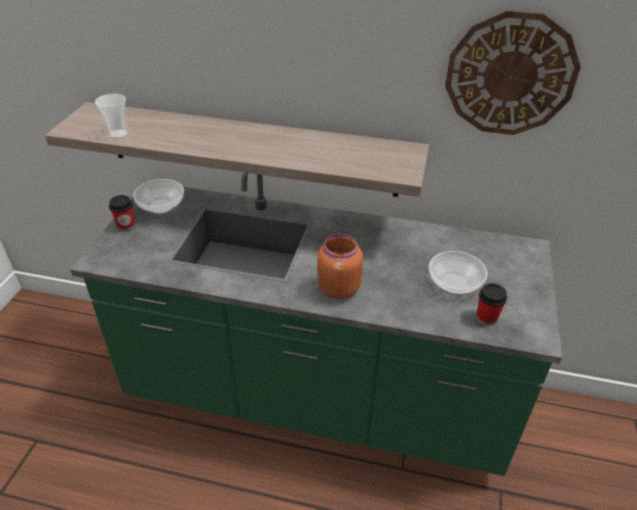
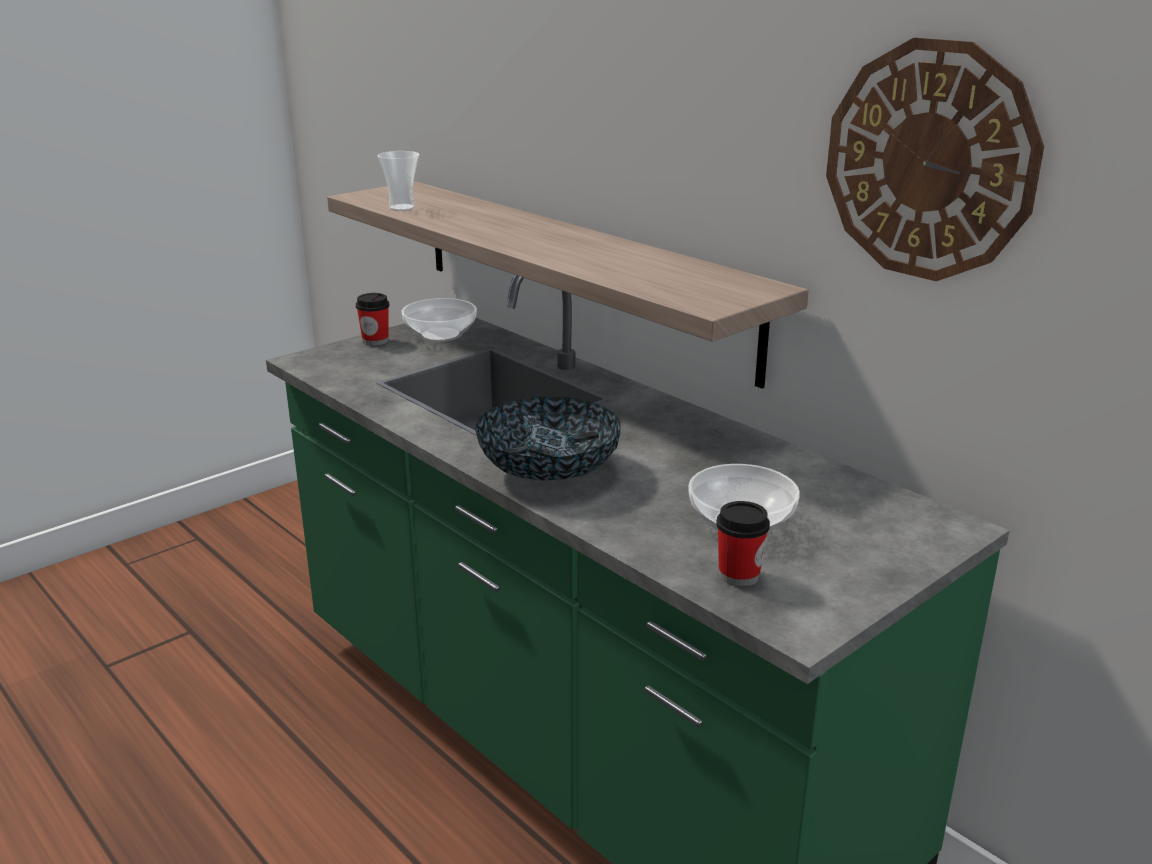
camera: 35 degrees right, 15 degrees down
orange jar [317,234,363,299] -> bowl [475,397,621,481]

